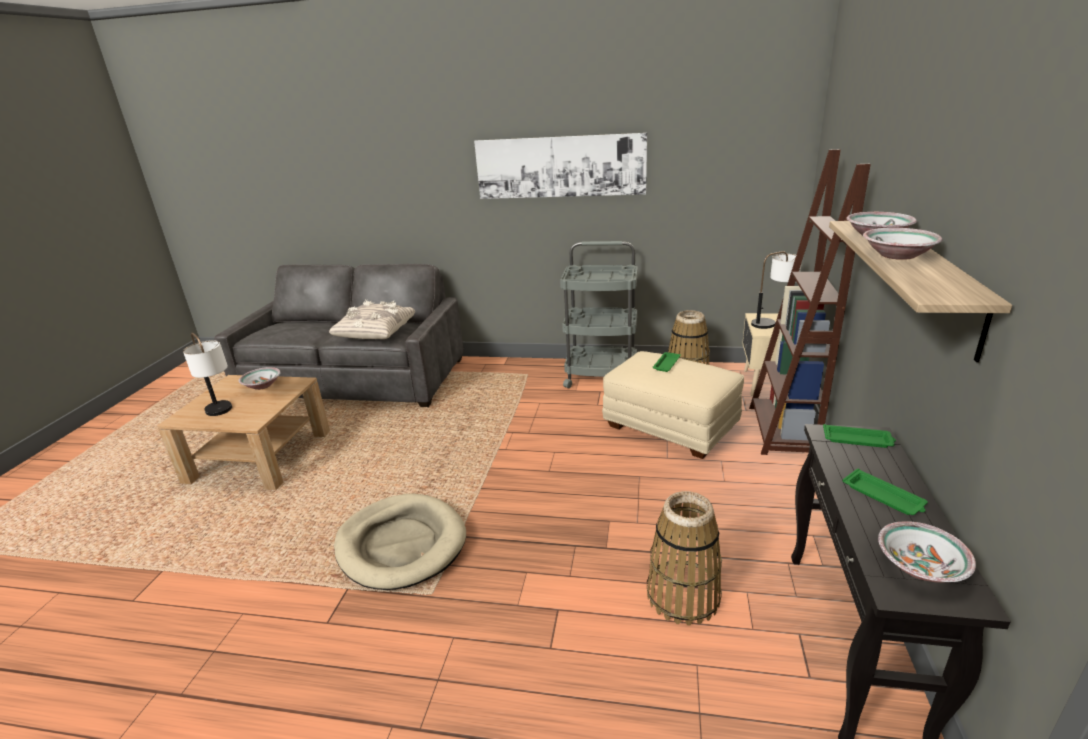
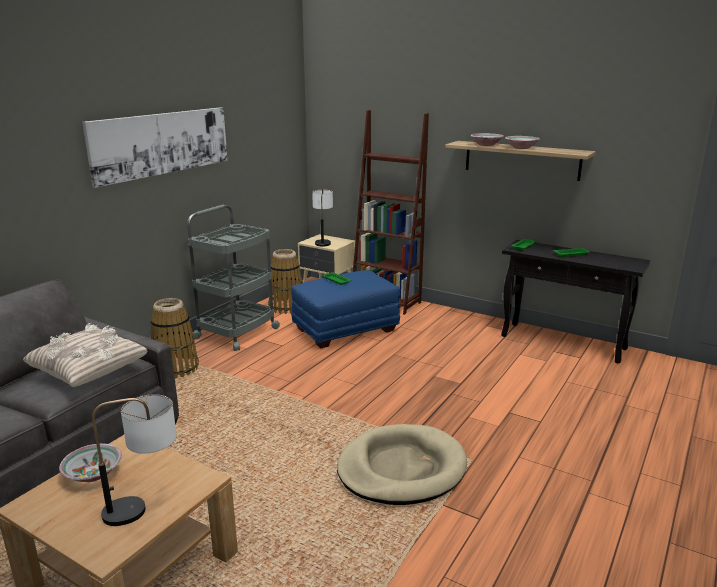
camera: 70 degrees left, 5 degrees down
beige ottoman [602,351,744,459] -> blue ottoman [291,270,400,348]
basket [647,491,722,626] -> basket moved to [151,298,199,378]
bowl [878,521,976,583] -> none

